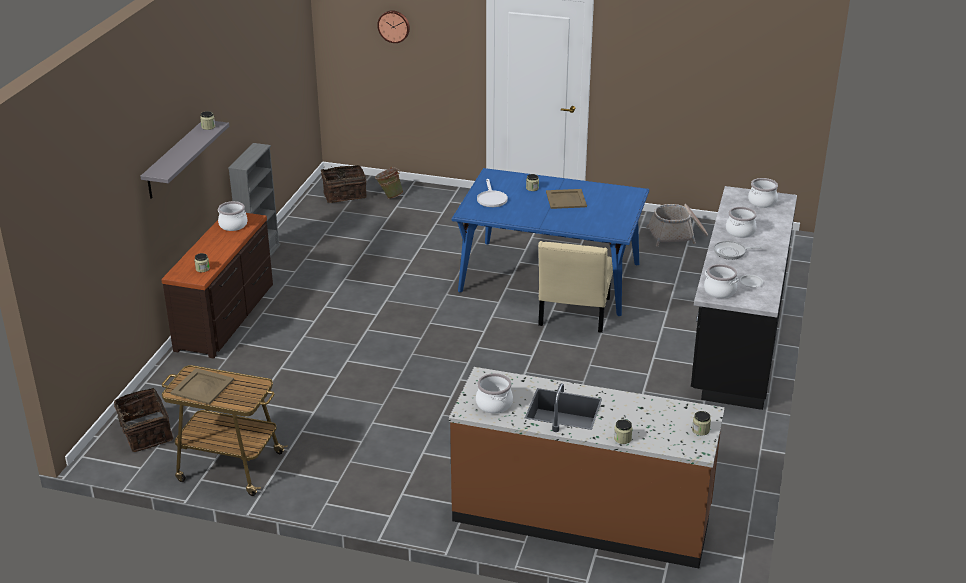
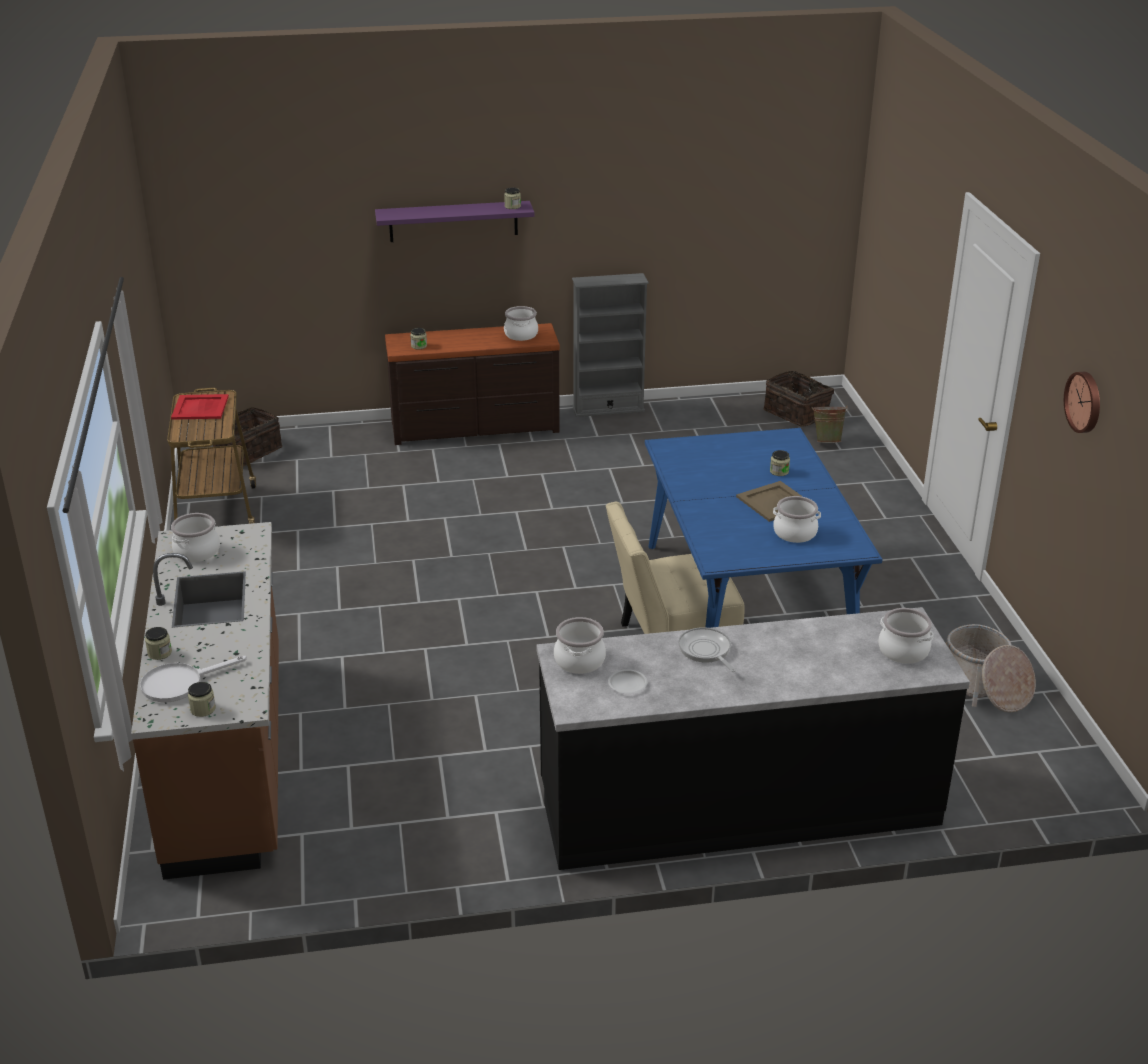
camera: 65 degrees right, 0 degrees up
grey shelf [141,121,229,199] -> purple shelf [375,201,534,242]
beige tray [170,368,234,405] -> red tray [171,394,229,420]
wall clock [377,10,410,43] -> wall clock moved to [1064,372,1100,433]
white frying pan [477,179,508,207] -> white frying pan moved to [140,656,247,703]
cooking pot [726,207,757,238] -> cooking pot moved to [773,496,821,543]

